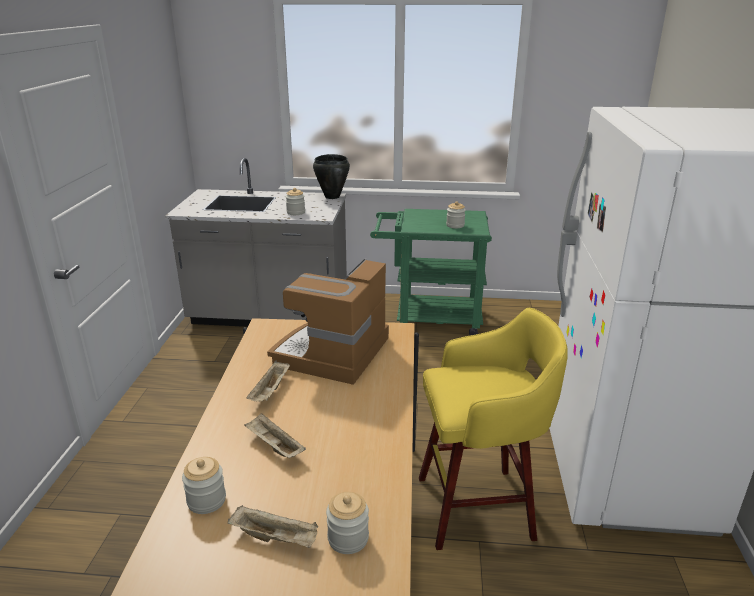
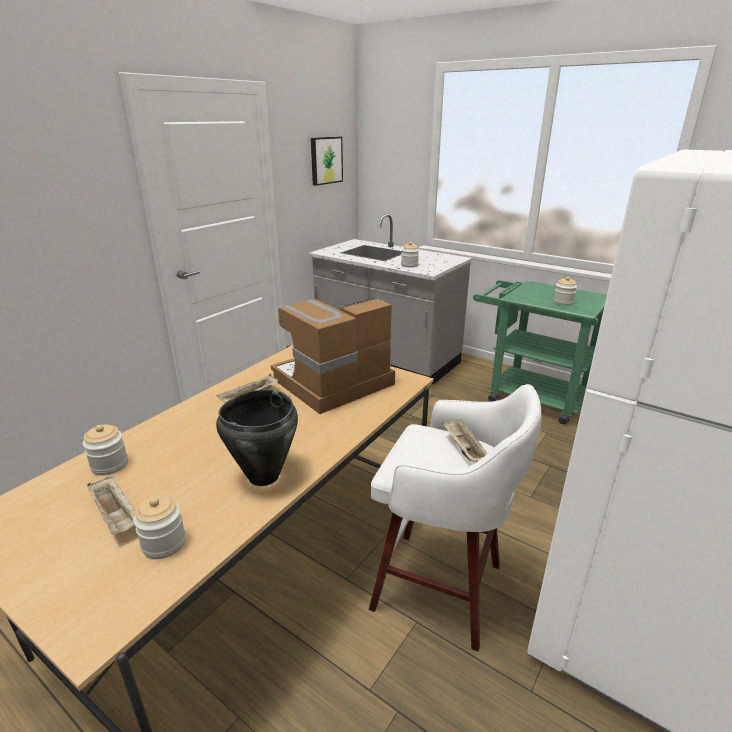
camera: 30 degrees right, 0 degrees up
beige tray [244,413,306,458] -> beige tray moved to [442,419,488,462]
black cooking pot [313,154,350,199] -> black cooking pot moved to [216,389,298,486]
yellow stool [419,308,568,550] -> white stool [369,384,541,651]
none -> picture [311,137,343,186]

